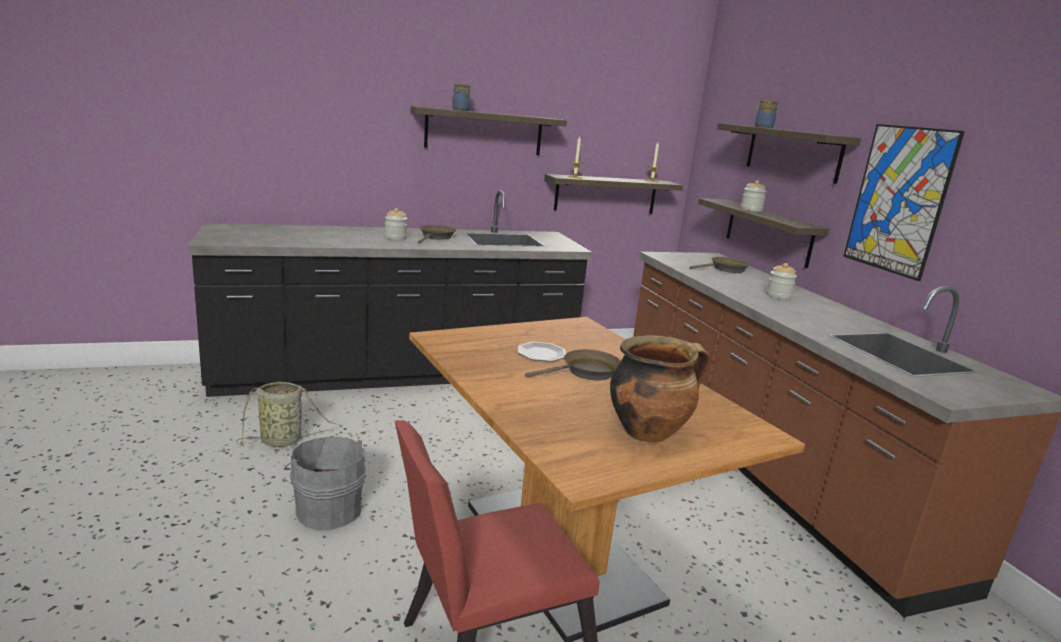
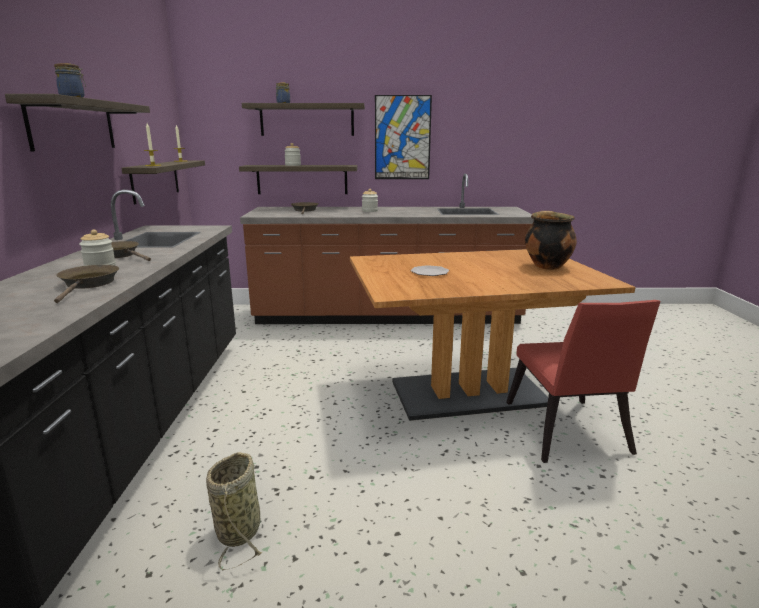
camera: 70 degrees left, 0 degrees up
grey bucket [284,437,366,530] -> none
brown frying pan [525,349,621,380] -> brown frying pan moved to [54,265,119,303]

